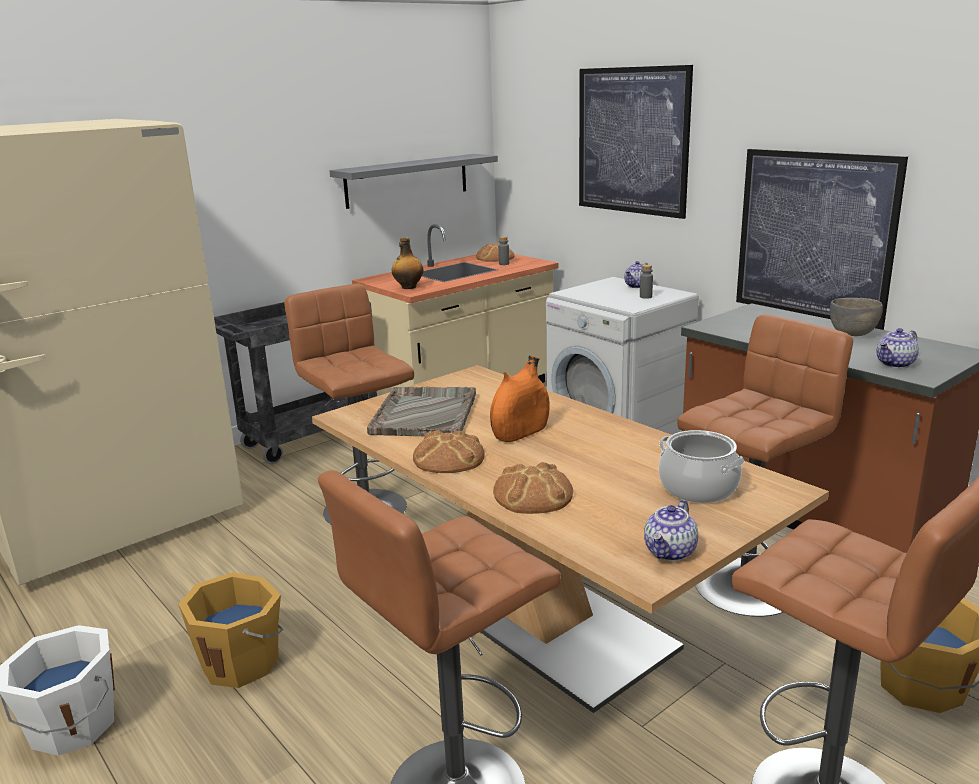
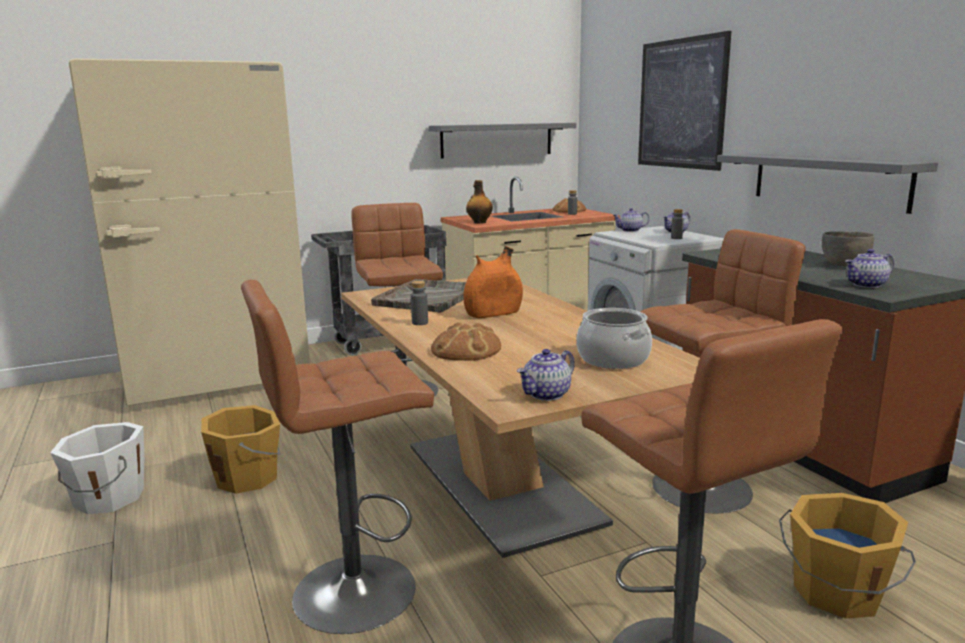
camera: 15 degrees right, 5 degrees down
bread [413,430,485,473] -> grey bottle [411,281,428,325]
picture [736,149,908,330] -> grey shelf [717,154,938,214]
none -> teapot [613,208,650,232]

